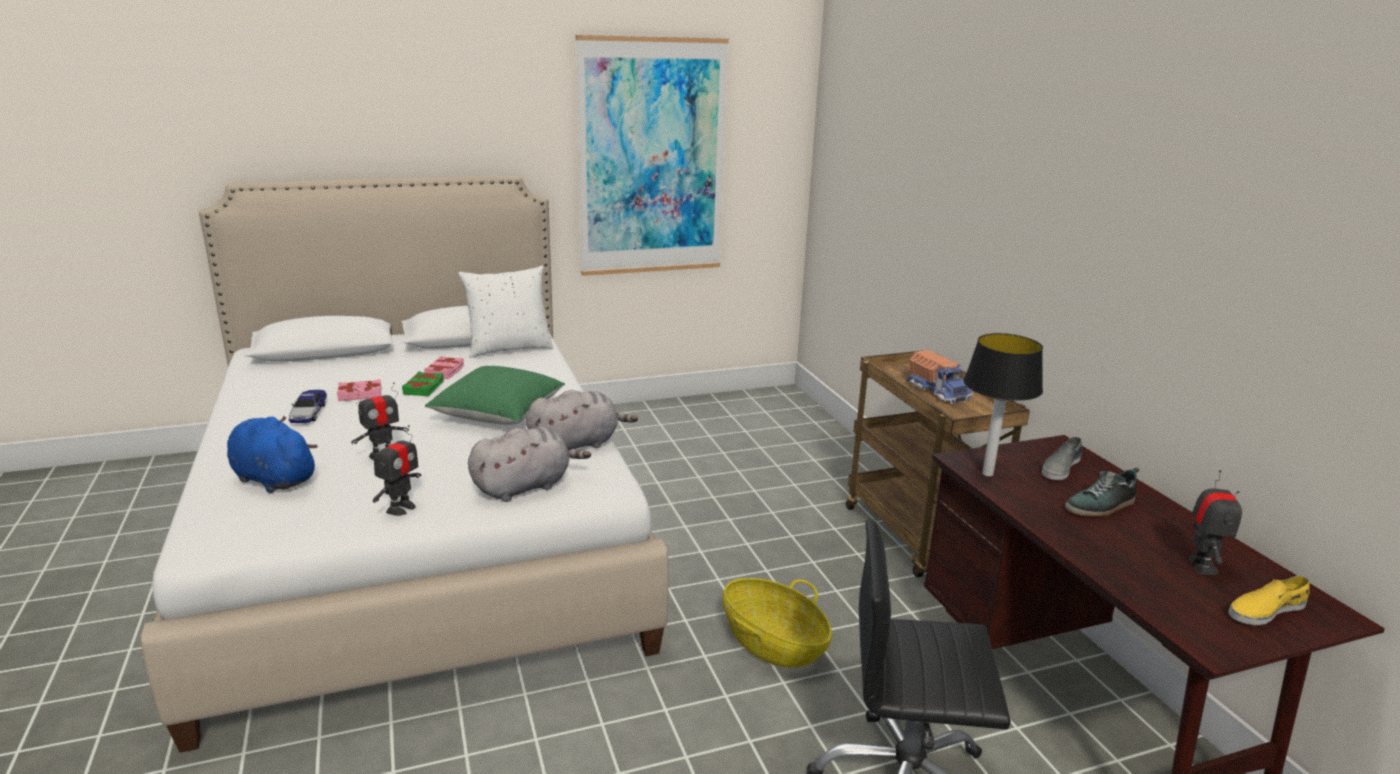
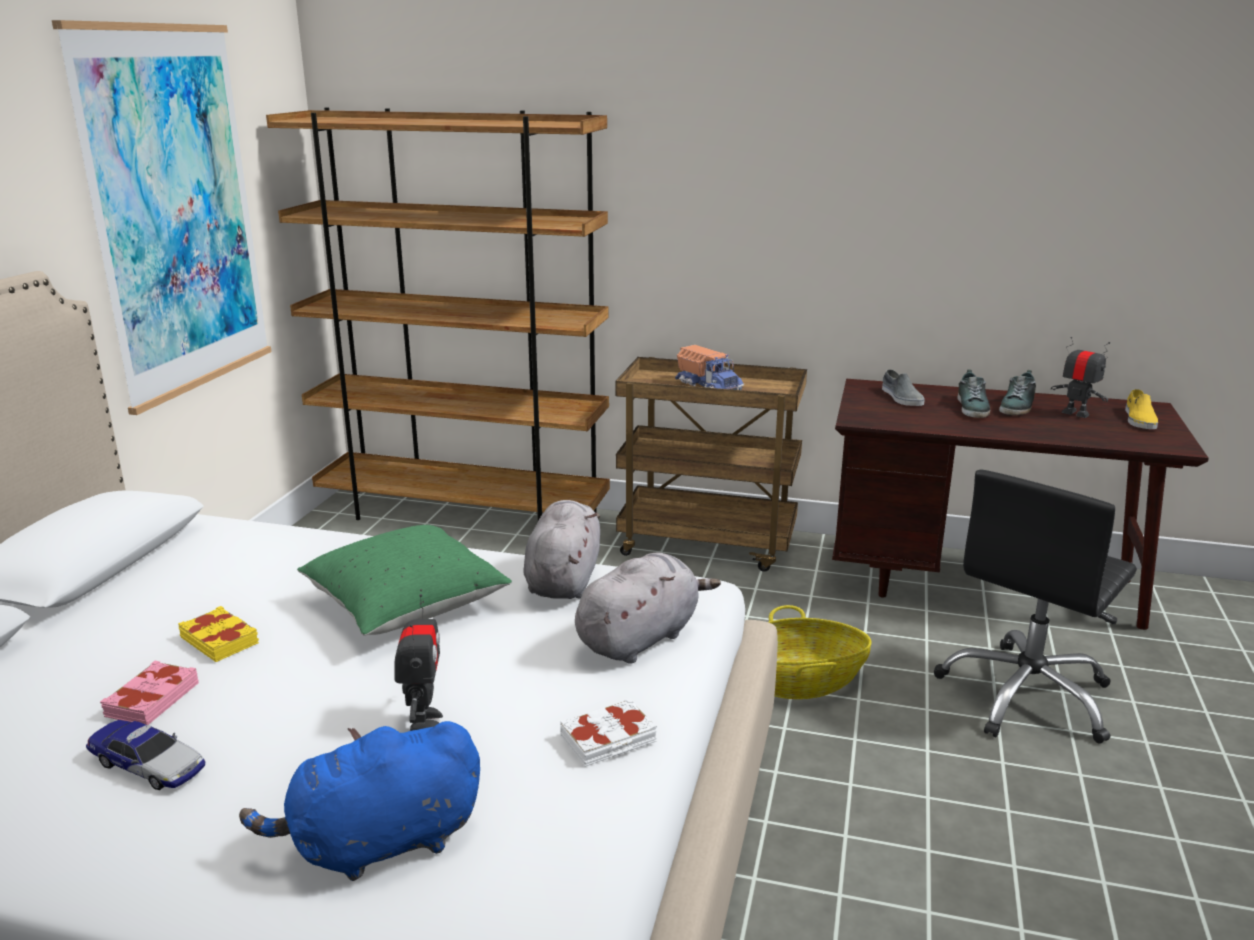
camera: 55 degrees left, 0 degrees up
toy robot [373,425,421,516] -> white book [560,698,657,767]
green book [402,372,444,396] -> yellow book [178,606,259,662]
pink book [424,356,464,379] -> none
white pillow [458,266,554,358] -> none
grey plush toy [468,427,591,502] -> grey plush toy turned 45 degrees clockwise [575,552,721,664]
toy truck [906,350,973,404] -> toy truck turned 45 degrees clockwise [675,345,744,390]
table lamp [964,333,1043,477] -> none
none -> brown bookcase [266,107,610,521]
none -> shoe [999,370,1036,415]

